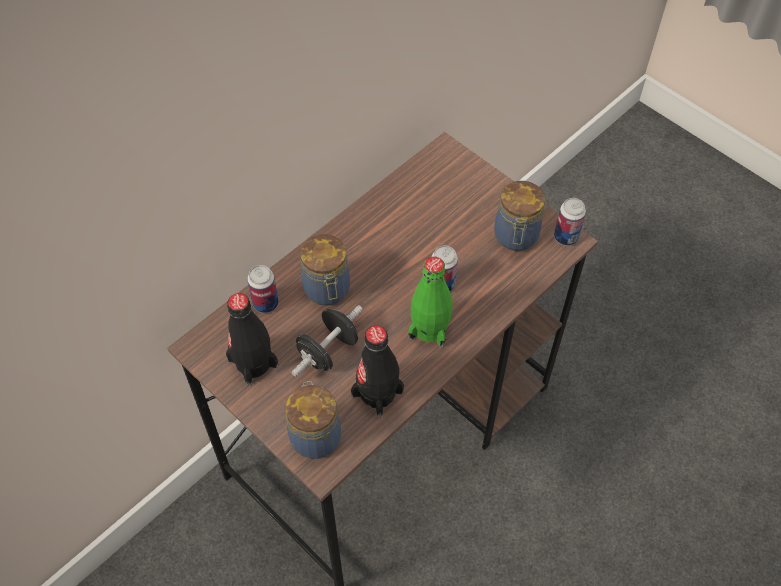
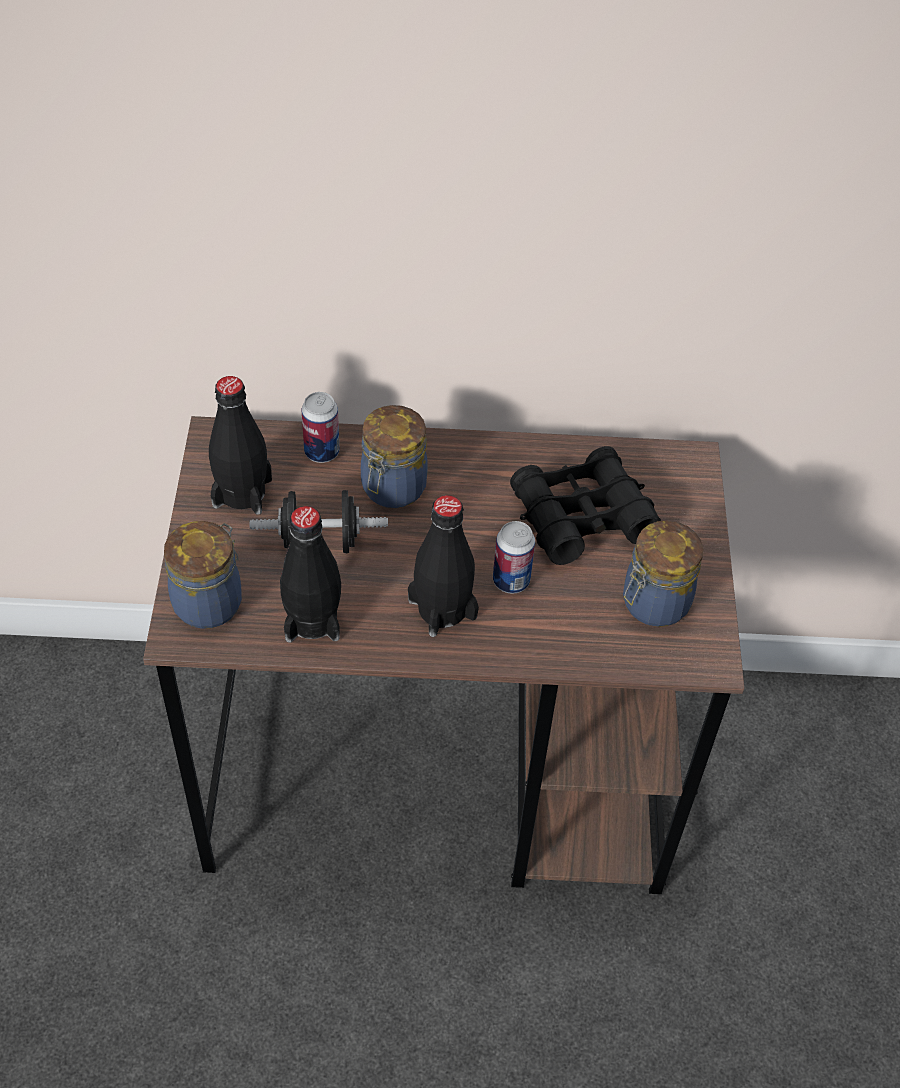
camera: 45 degrees right, 5 degrees down
green bottle [408,257,453,347] -> black bottle [408,495,479,637]
can [554,198,586,246] -> none
none -> black binoculars [510,446,661,565]

